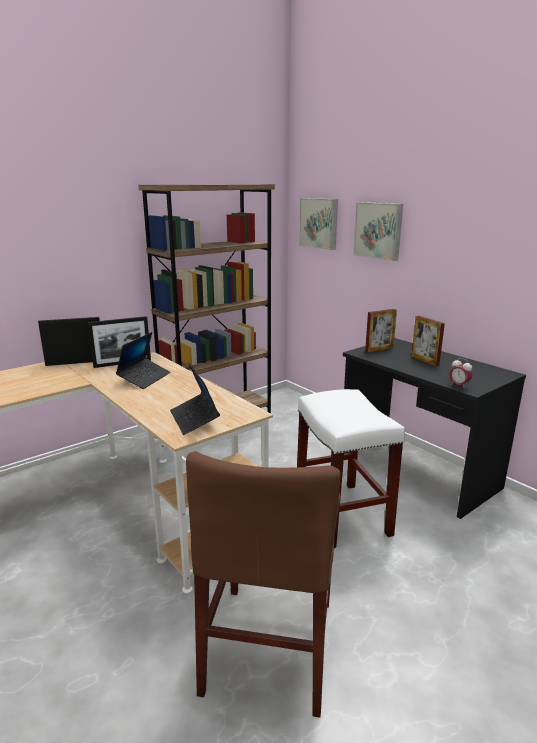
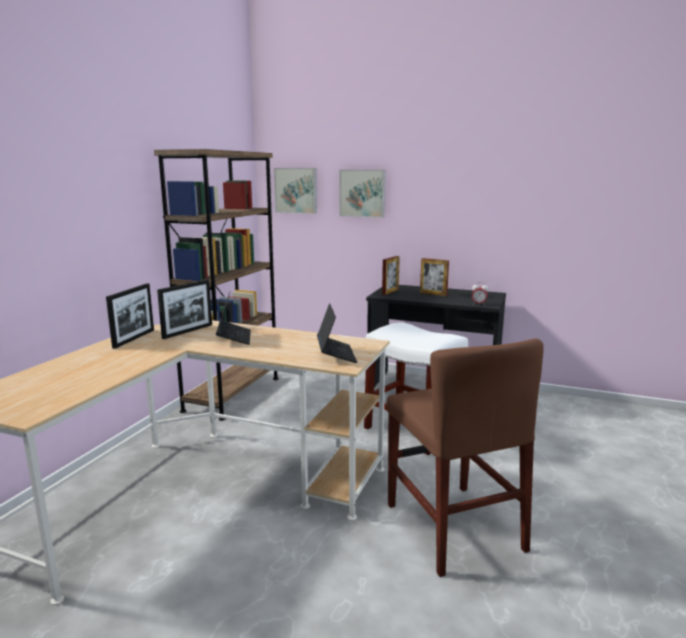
camera: 30 degrees left, 5 degrees down
picture frame [38,317,100,366] -> picture frame turned 150 degrees clockwise [106,283,154,349]
laptop [170,363,220,435] -> laptop turned 135 degrees counterclockwise [317,303,357,363]

